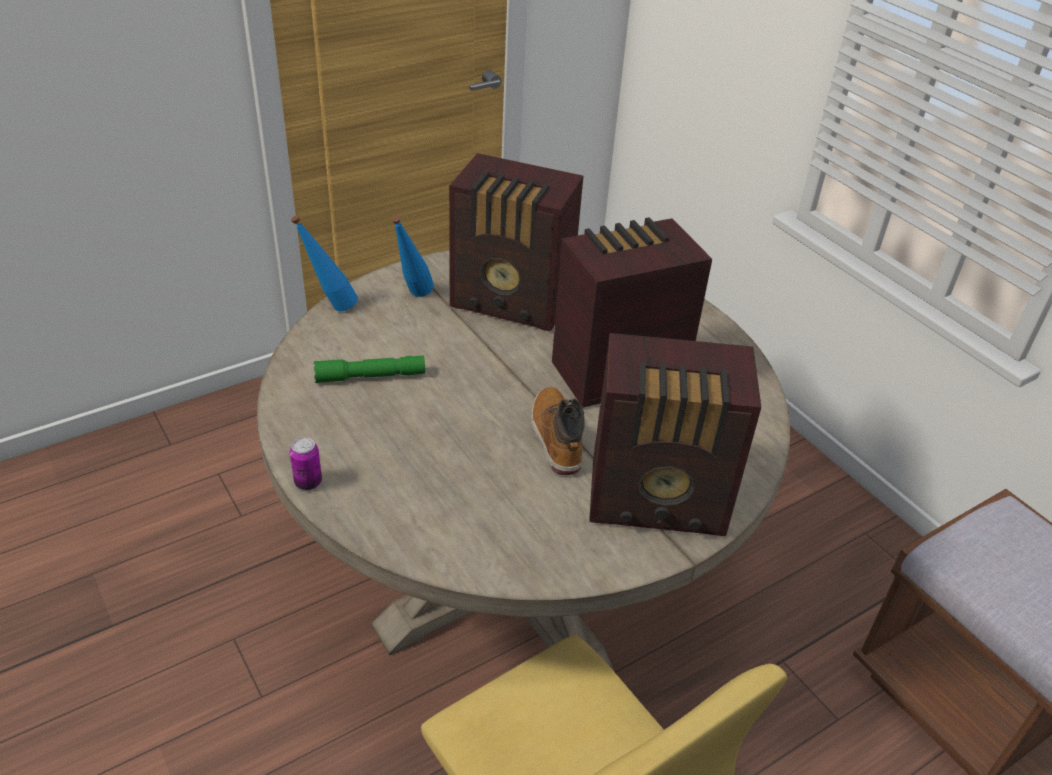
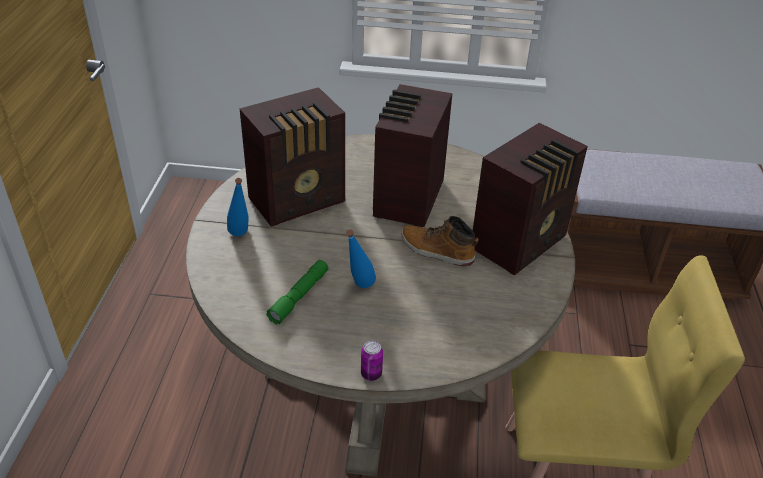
camera: 50 degrees left, 0 degrees up
blue bottle [291,216,358,312] -> blue bottle moved to [346,229,376,288]

